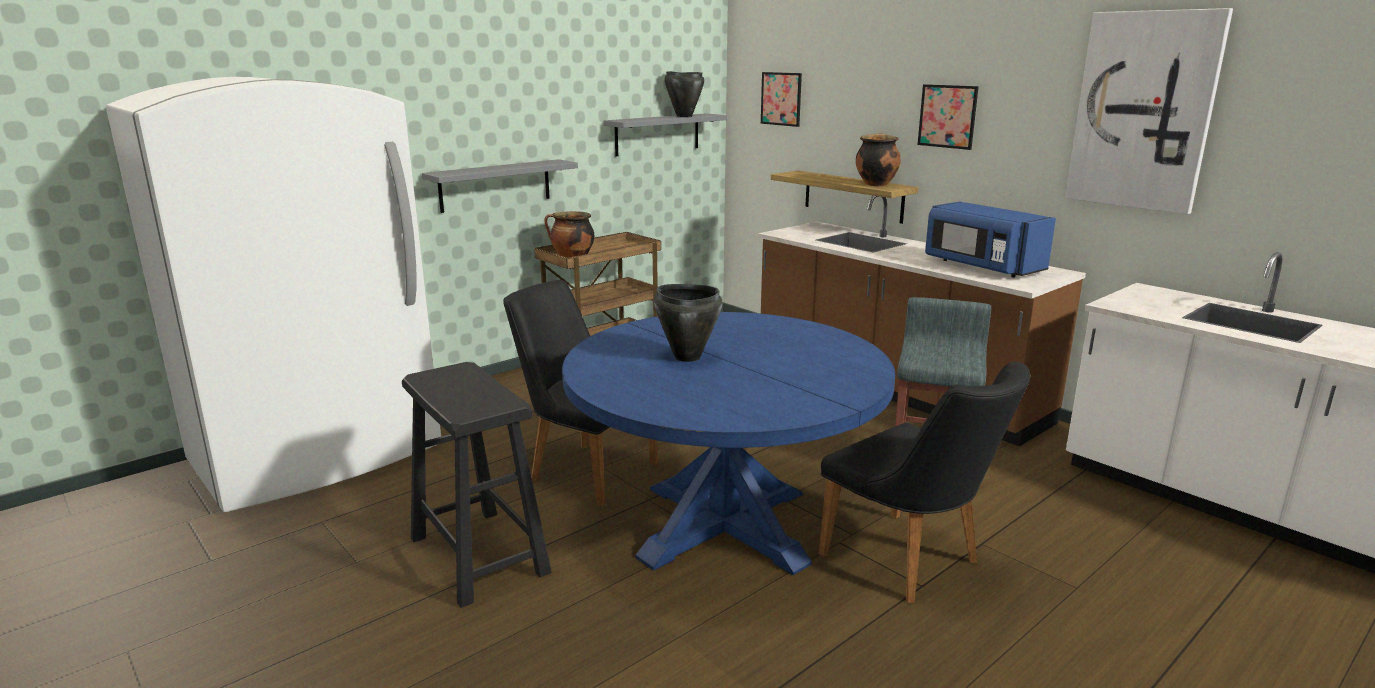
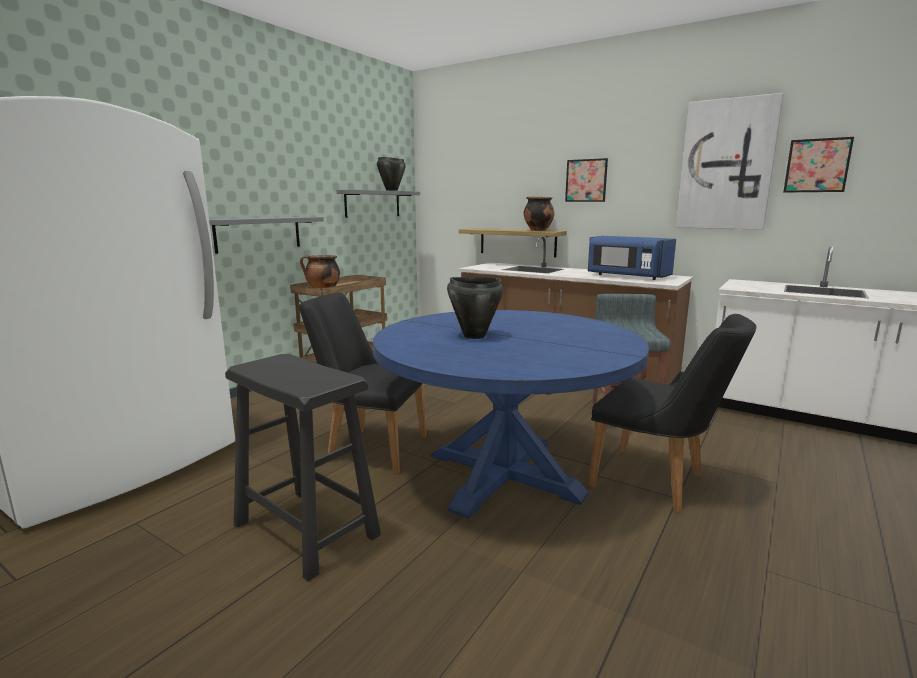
camera: 15 degrees left, 5 degrees down
picture [761,72,802,127] -> picture moved to [783,137,854,193]

